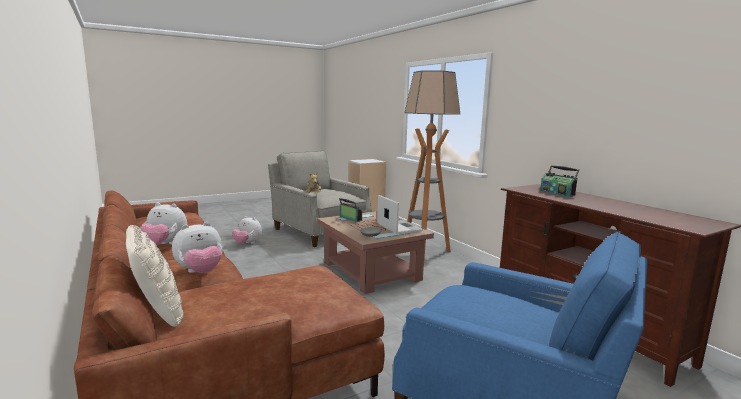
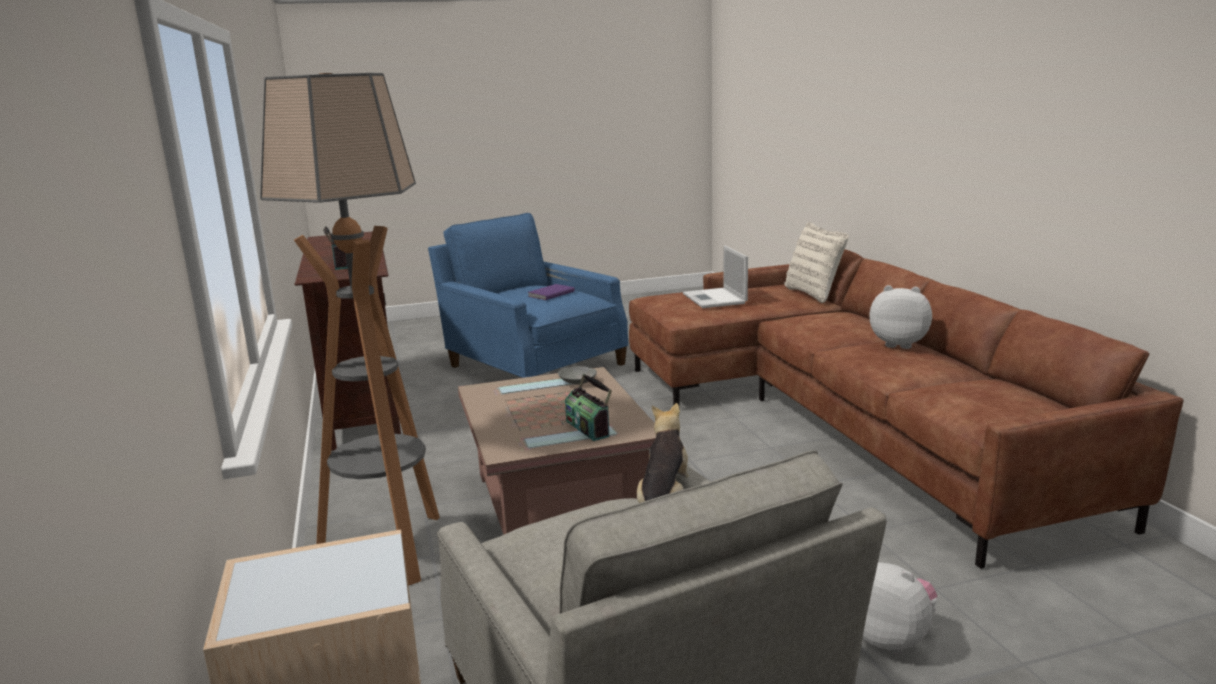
camera: 165 degrees left, 5 degrees up
plush toy [172,222,222,273] -> none
laptop [377,195,423,234] -> laptop moved to [683,245,748,308]
none -> purple book [528,284,575,300]

